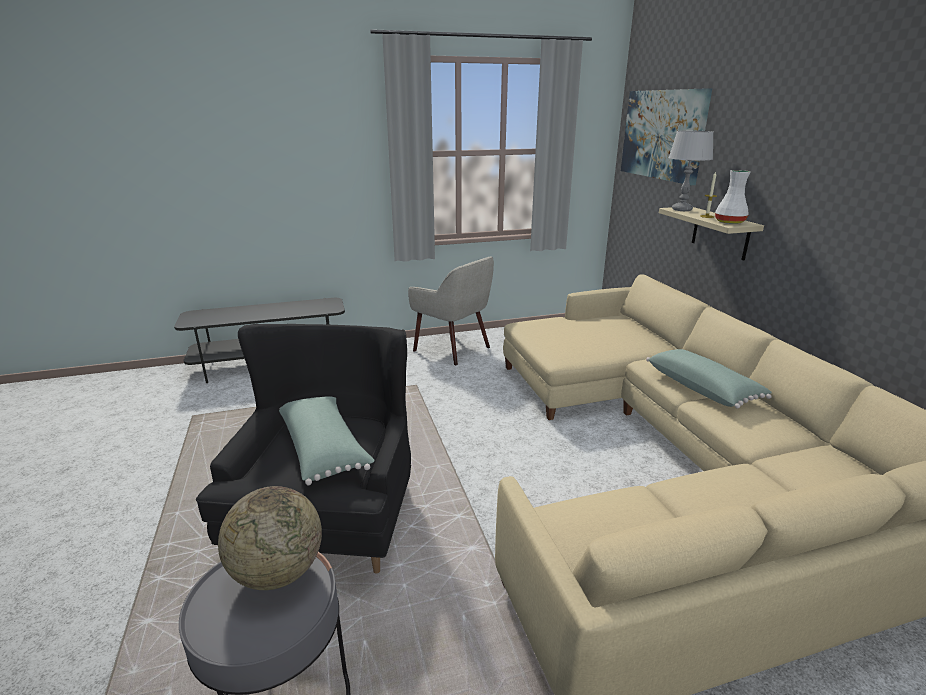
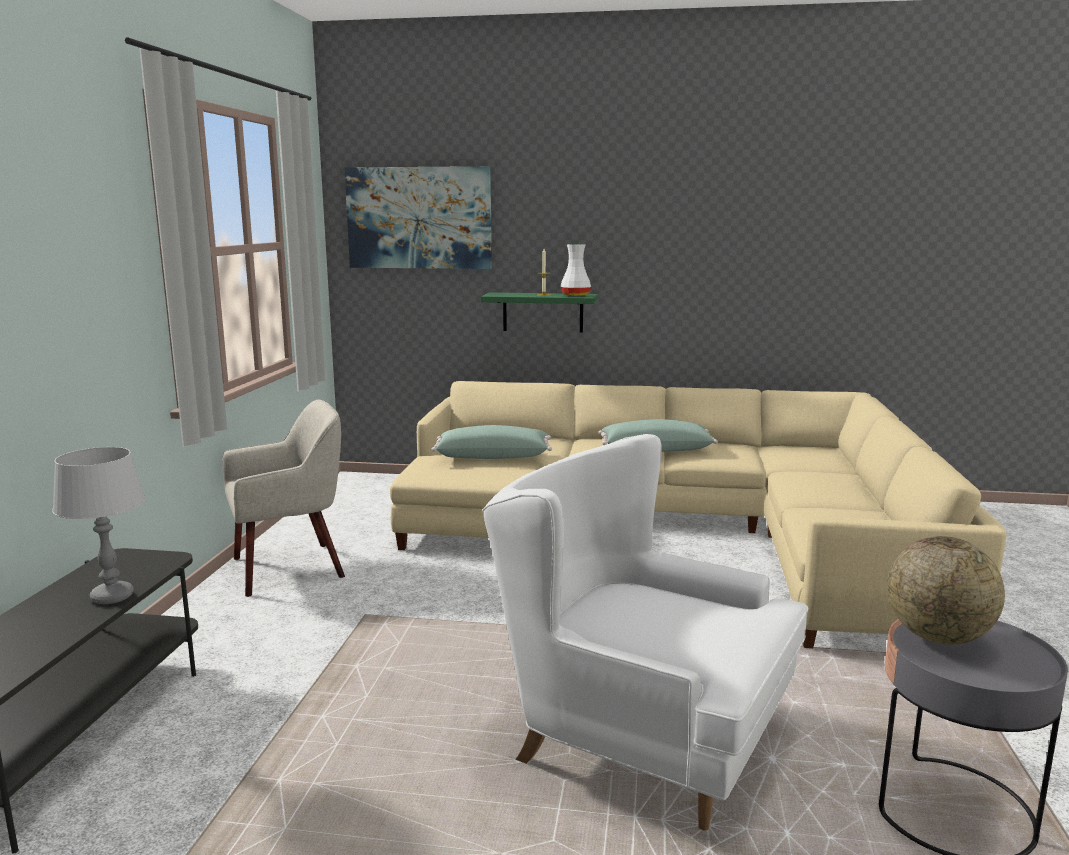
camera: 65 degrees left, 10 degrees down
black armchair [196,324,411,573] -> white armchair [482,434,808,831]
green pillow [279,396,375,485] -> green pillow moved to [432,425,552,459]
beige shelf [659,207,764,261] -> green shelf [481,292,598,333]
grey table lamp [669,131,713,211] -> grey table lamp moved to [52,447,145,604]

